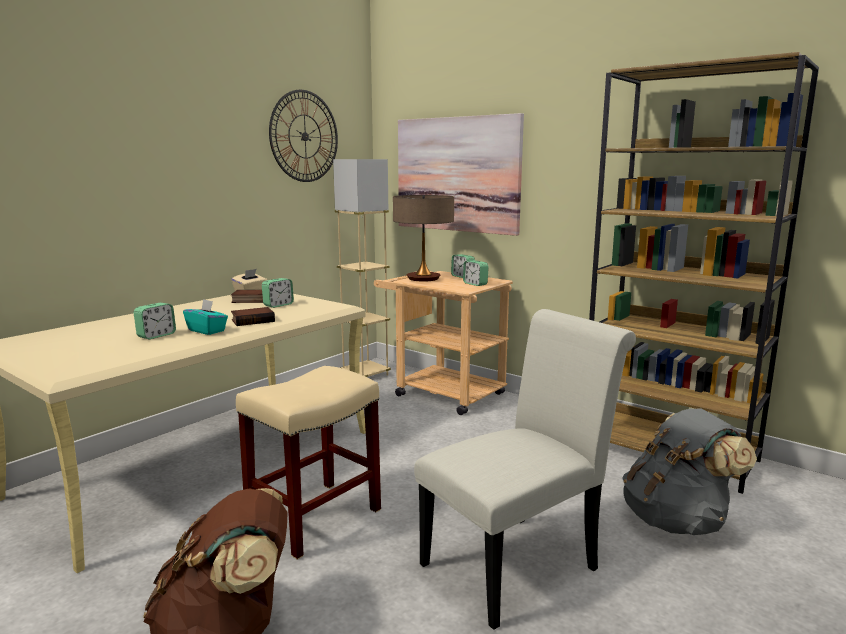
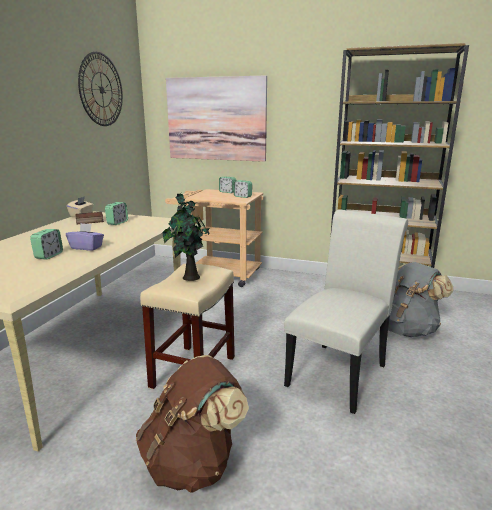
camera: 20 degrees left, 5 degrees up
turquoise tissue box [183,299,228,335] -> purple tissue box [66,223,104,251]
book [231,307,275,326] -> none
beige floor lamp [333,159,391,377] -> none
table lamp [393,195,454,282] -> none
none -> potted plant [162,193,210,281]

